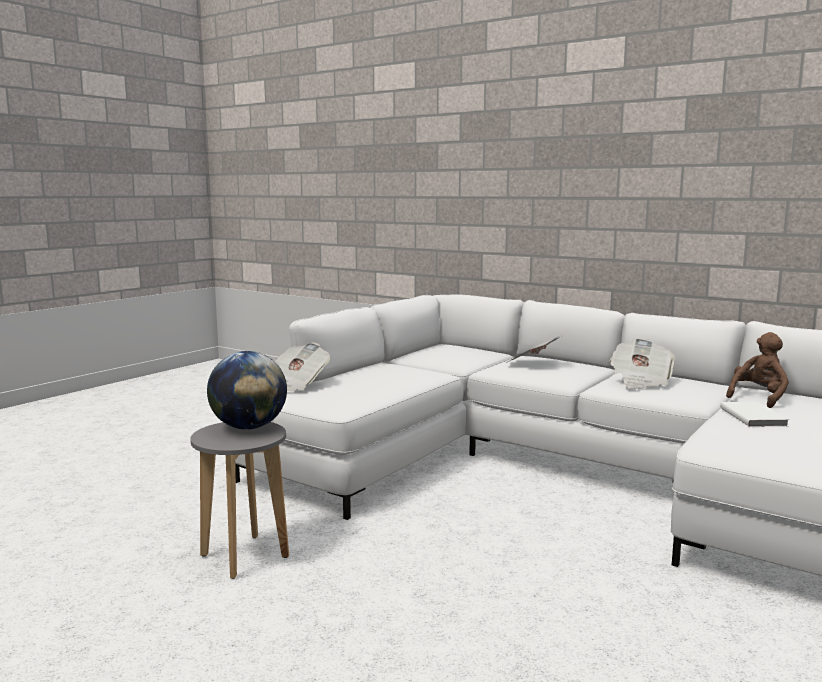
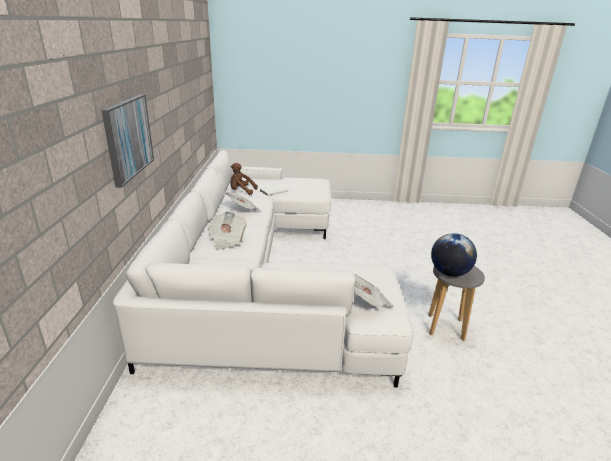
camera: 125 degrees left, 15 degrees up
none -> picture [101,94,154,188]

